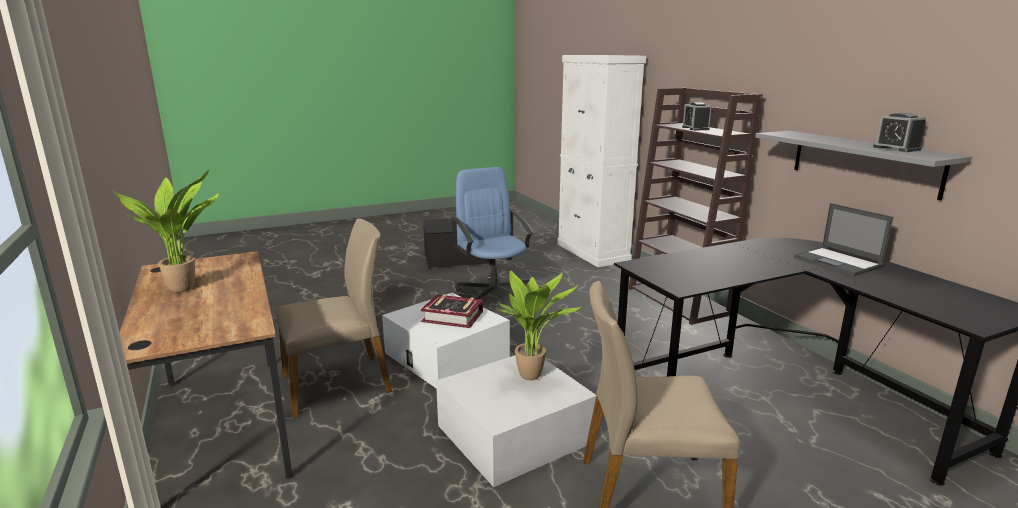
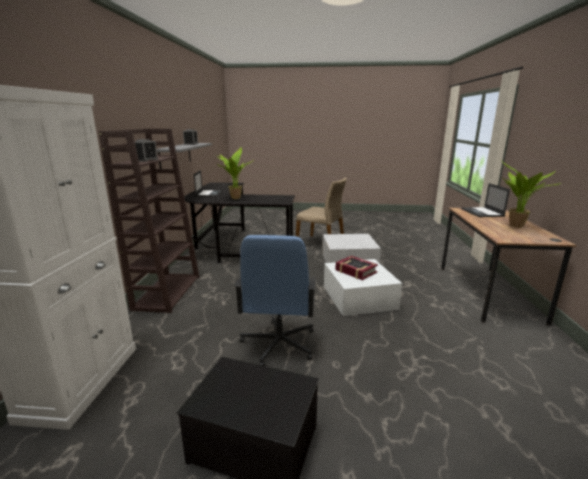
camera: 150 degrees left, 0 degrees up
beige chair [276,218,392,418] -> none
potted plant [496,270,582,380] -> potted plant moved to [216,147,252,199]
none -> laptop [461,183,510,217]

